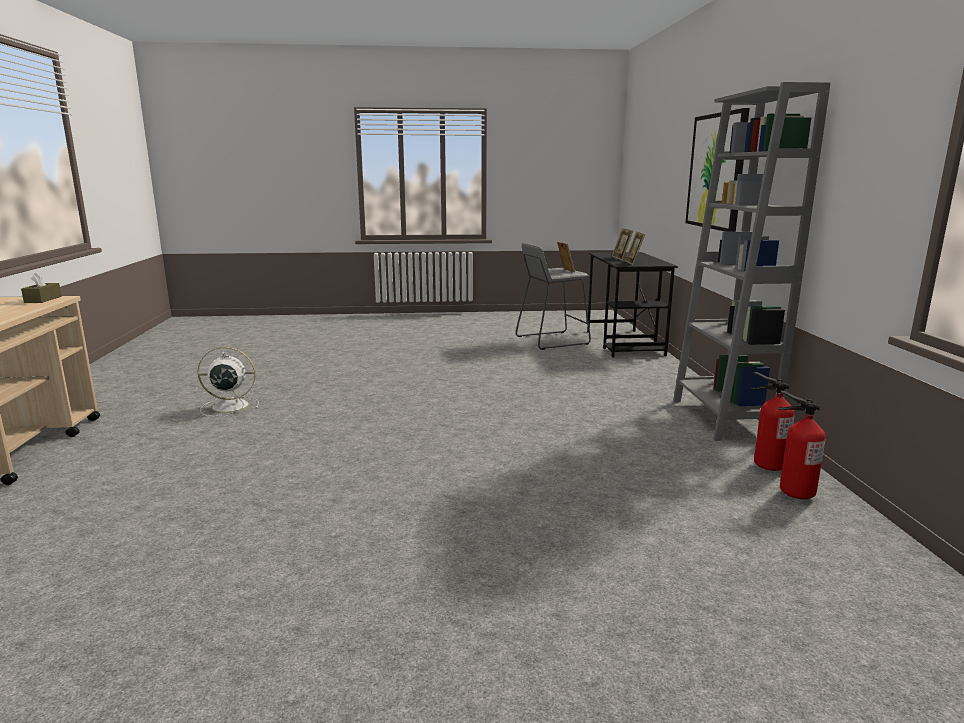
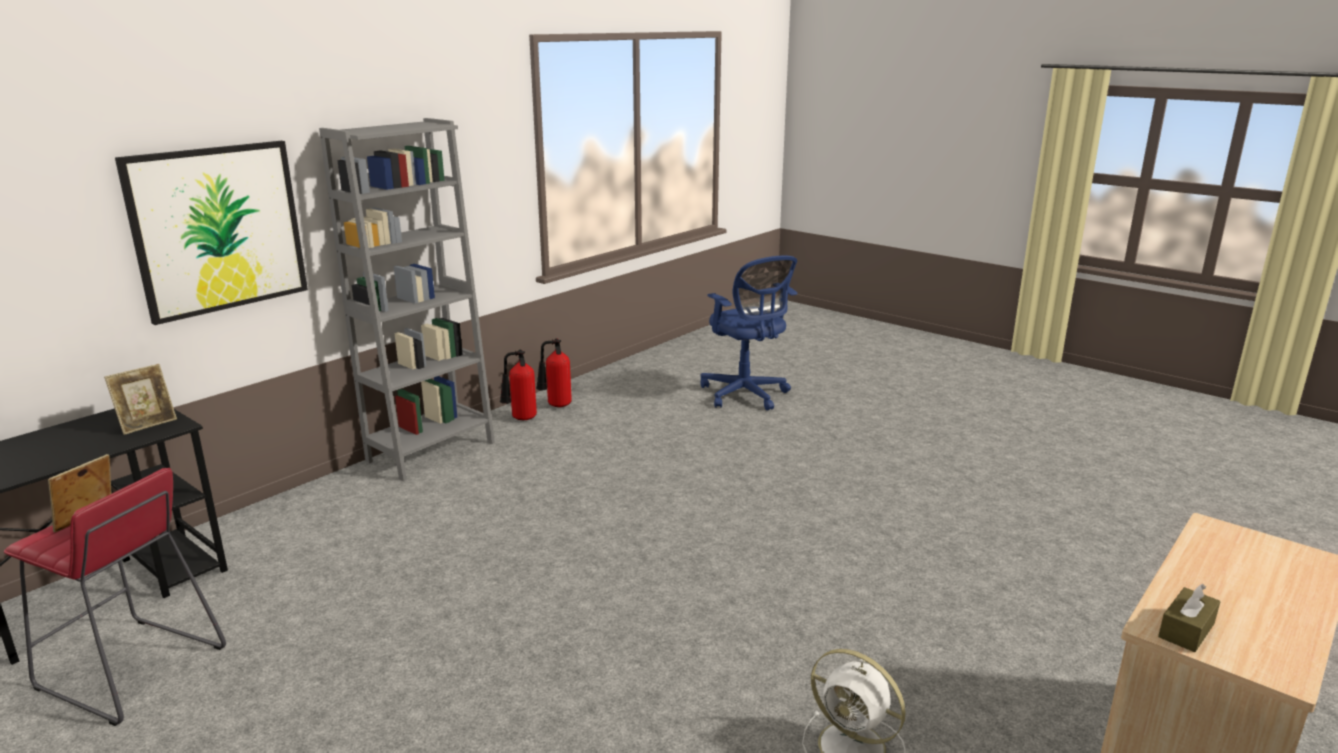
camera: 135 degrees left, 5 degrees up
grey stool [516,243,591,350] -> red stool [4,468,226,726]
picture frame [612,228,633,260] -> none
none -> blue office chair [701,256,797,411]

